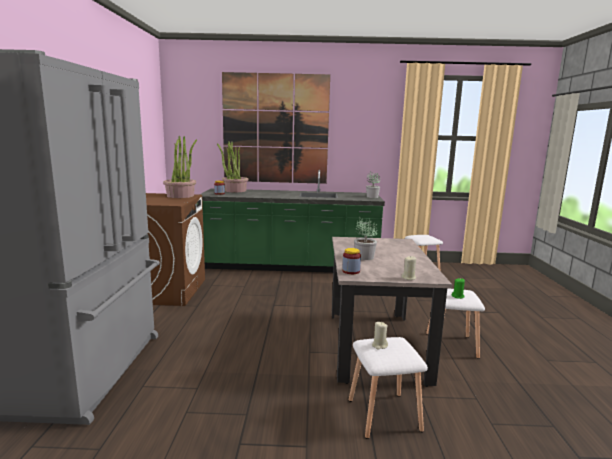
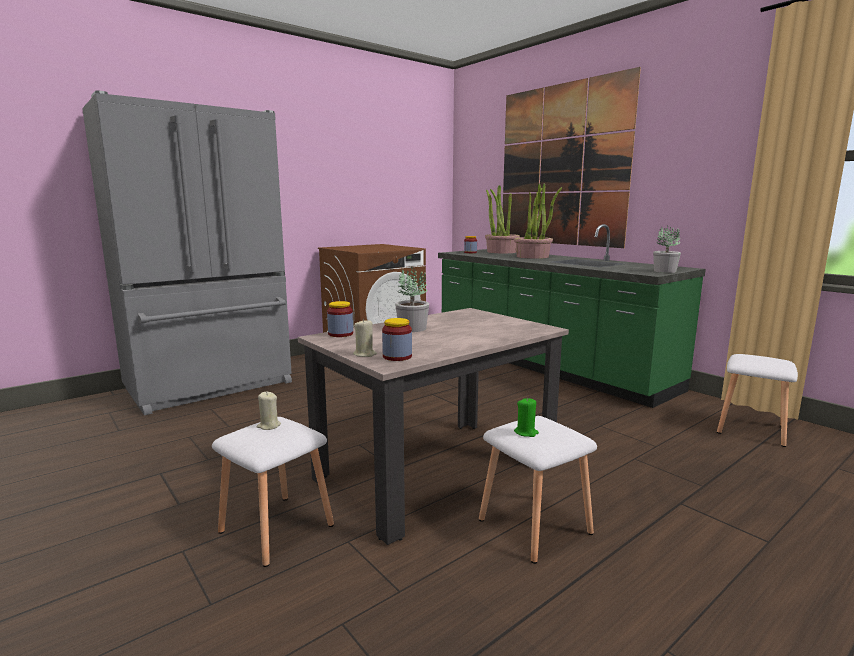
camera: 50 degrees right, 0 degrees up
potted plant [163,136,197,198] -> potted plant moved to [514,183,562,259]
none -> jar [382,318,412,361]

